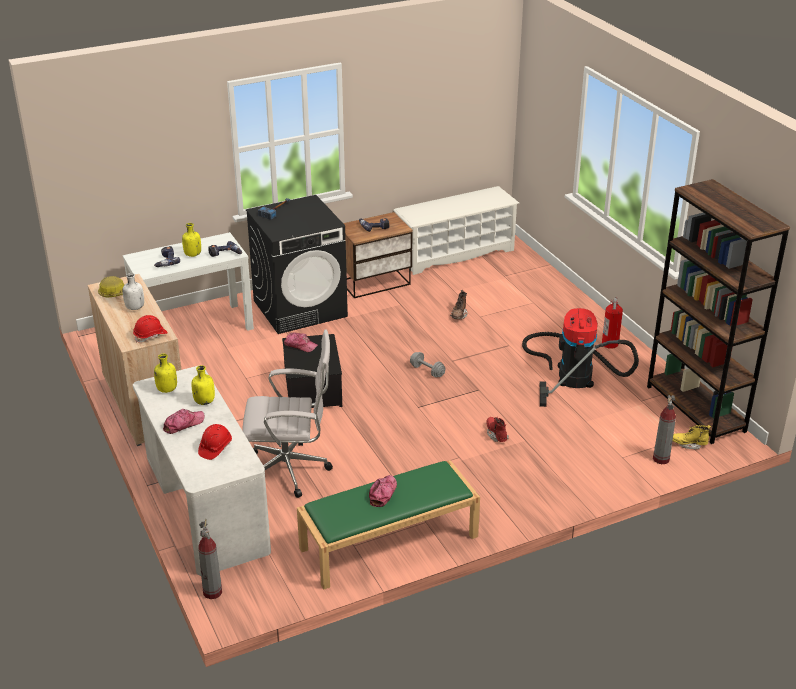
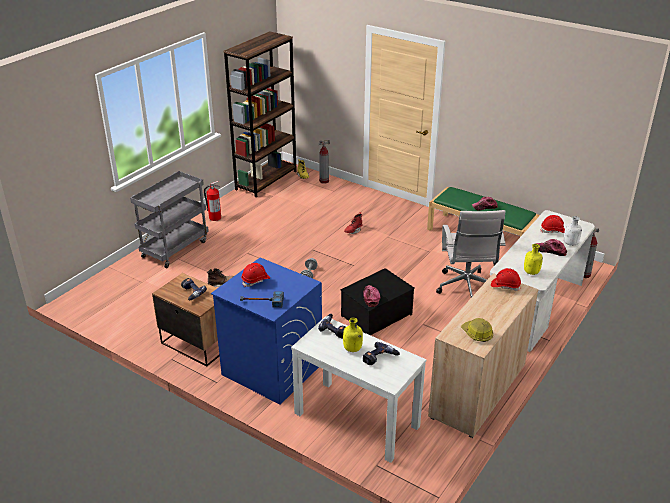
camera: 120 degrees left, 0 degrees up
white bottle [122,273,144,310] -> white bottle moved to [564,216,582,246]
yellow bottle [191,365,215,405] -> none
white office chair [242,330,333,498] -> white office chair turned 150 degrees counterclockwise [436,210,505,298]
black washing machine [246,195,348,334] -> blue washing machine [211,258,322,405]
white shoe rack [393,186,519,275] -> none
vacuum cleaner [522,308,639,407] -> none
none -> grey cart [130,171,209,268]
none -> red hard hat [241,263,270,287]

